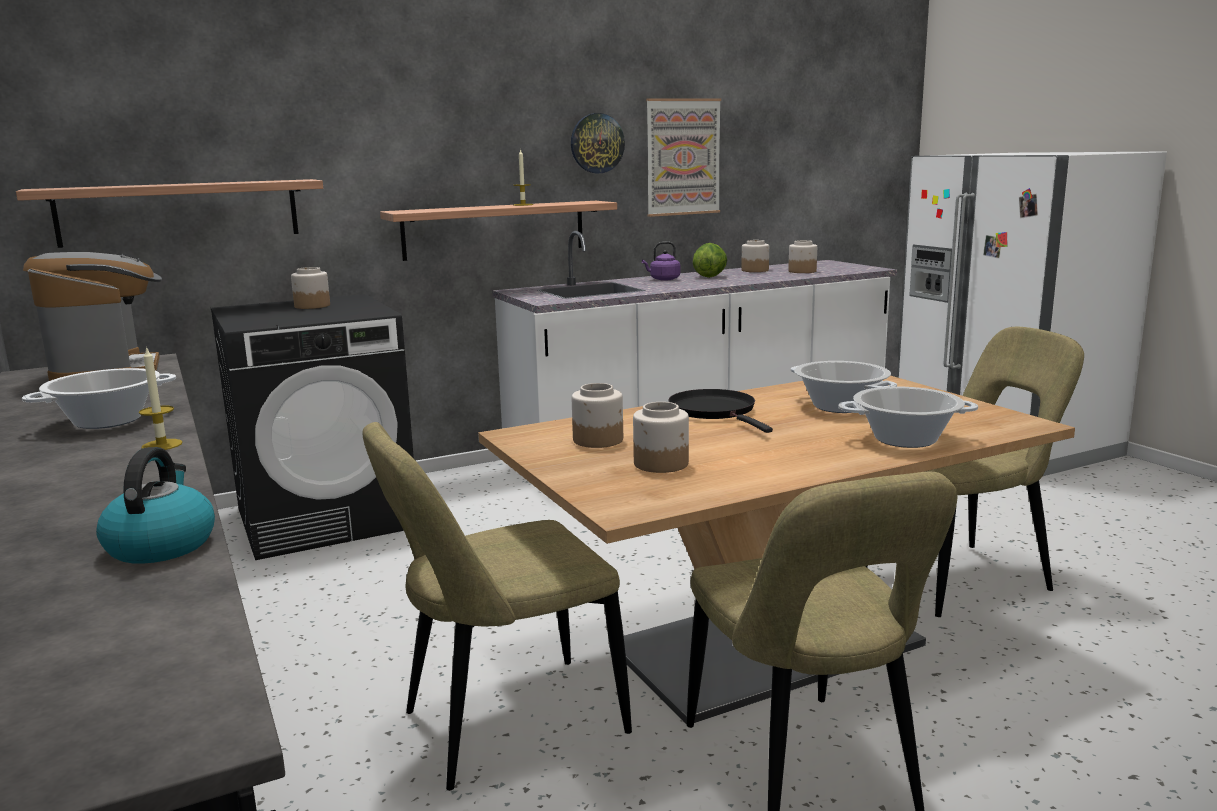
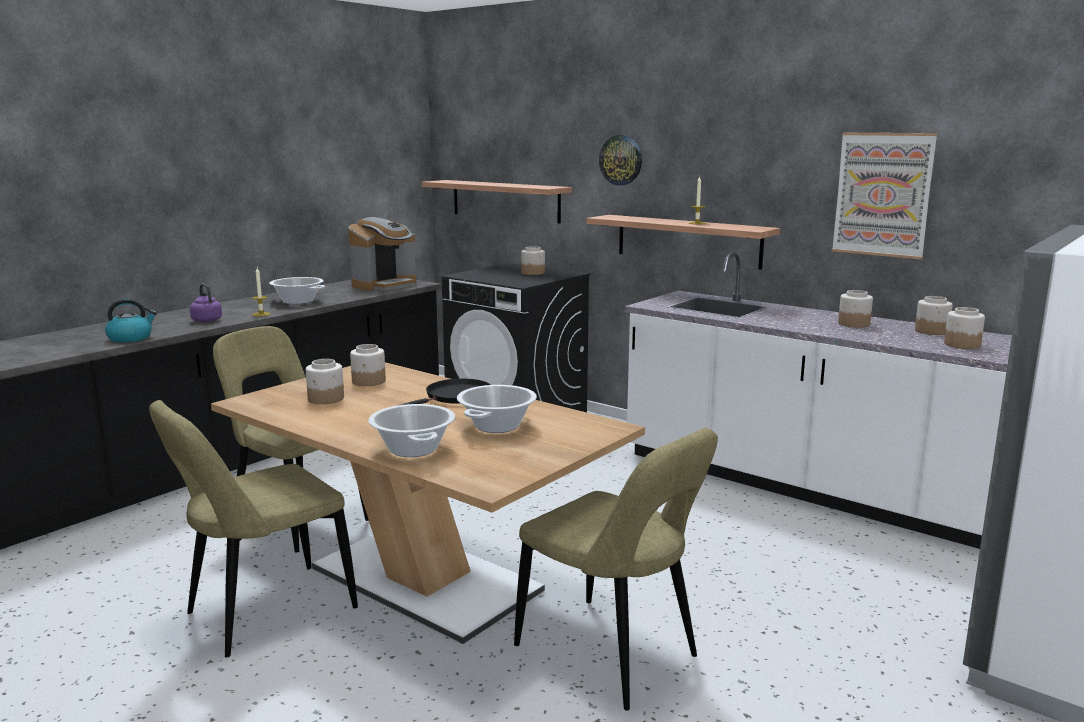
camera: 65 degrees right, 0 degrees up
wall clock [571,113,625,173] -> wall clock moved to [599,135,642,186]
purple kettle [642,241,680,280] -> purple kettle moved to [190,284,222,322]
lettuce [693,243,727,278] -> jar [838,290,873,328]

